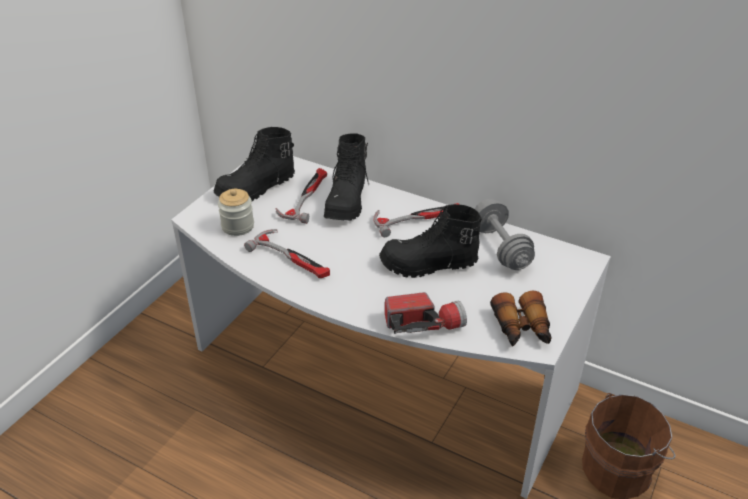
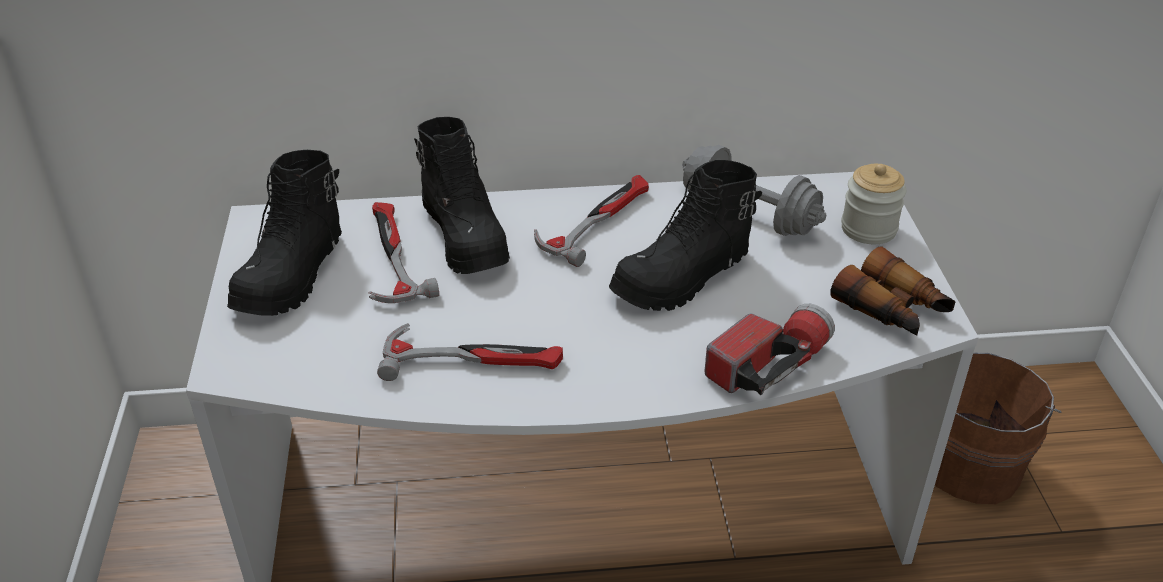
camera: 35 degrees left, 0 degrees up
jar [218,189,254,236] -> jar moved to [841,164,906,244]

